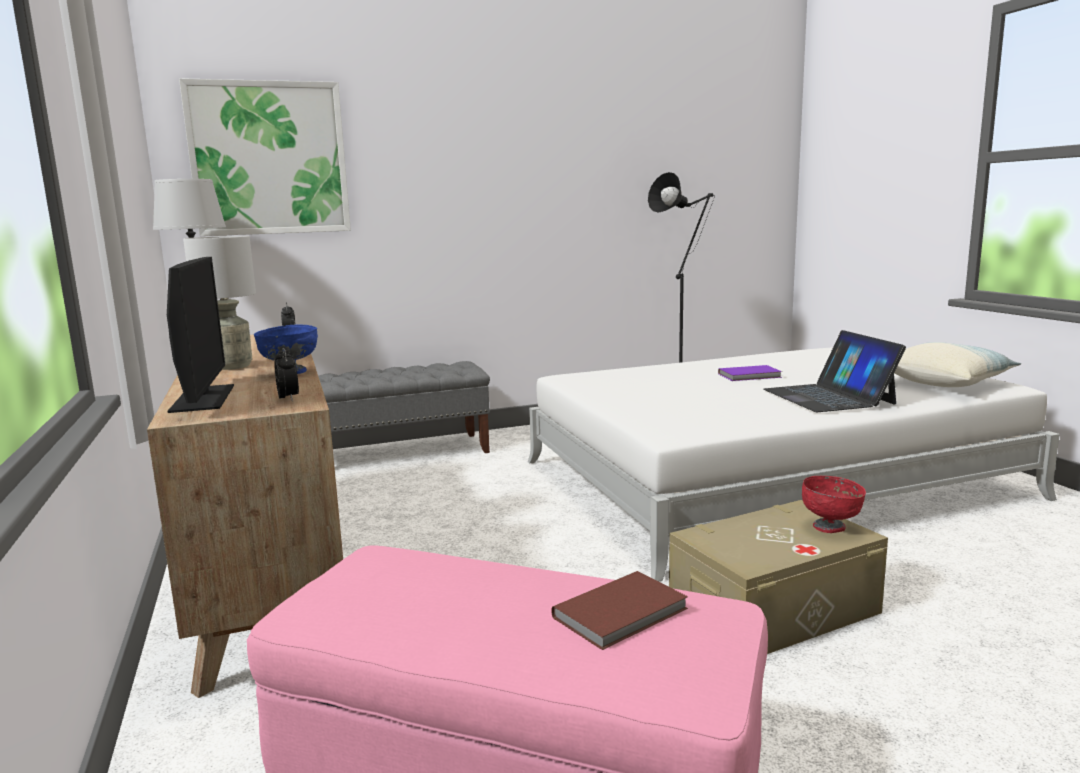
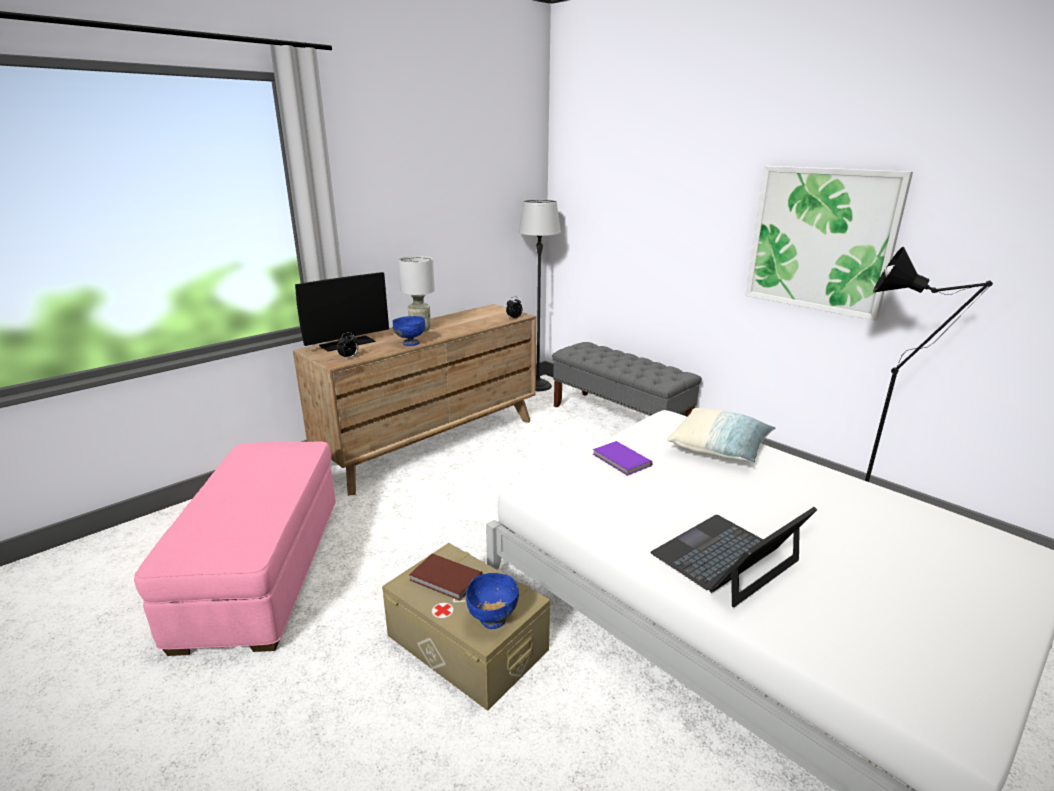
camera: 65 degrees right, 10 degrees up
picture [179,78,351,236] -> picture moved to [745,166,913,321]
brown book [551,571,688,650] -> brown book moved to [409,553,482,601]
purple book [718,365,782,381] -> purple book moved to [593,441,653,476]
red bowl [802,476,866,533] -> blue bowl [466,573,519,629]
pillow [894,342,1021,387] -> pillow moved to [667,408,776,462]

